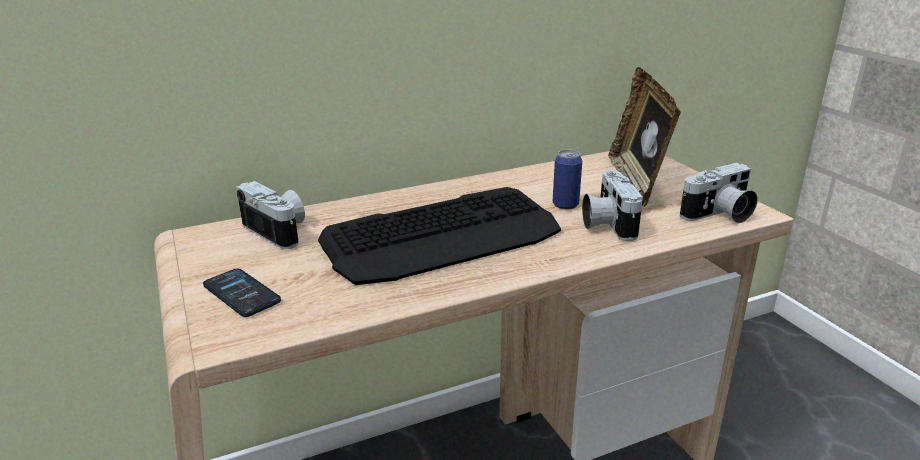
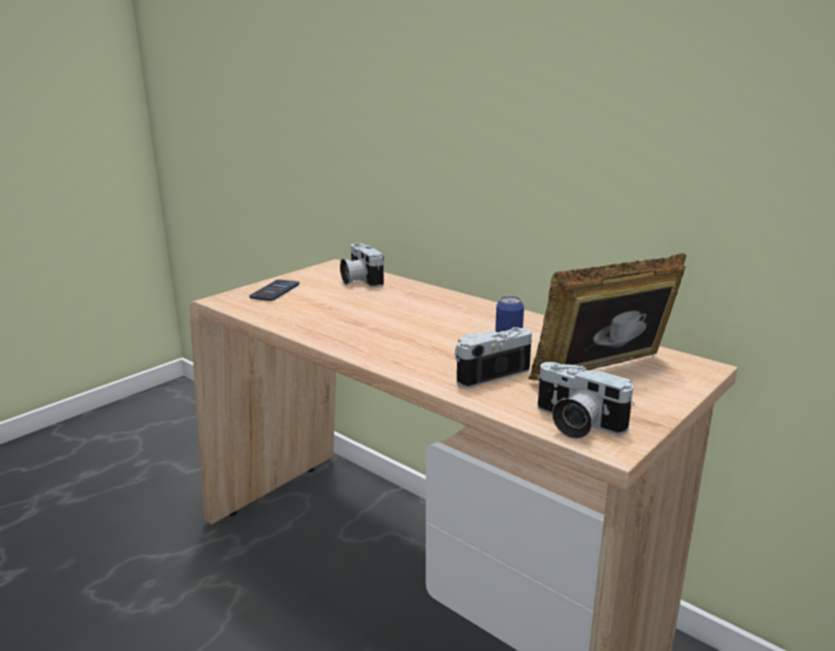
camera: 65 degrees right, 5 degrees down
camera [236,181,305,249] -> camera turned 135 degrees clockwise [340,243,384,288]
keyboard [318,187,561,285] -> none

